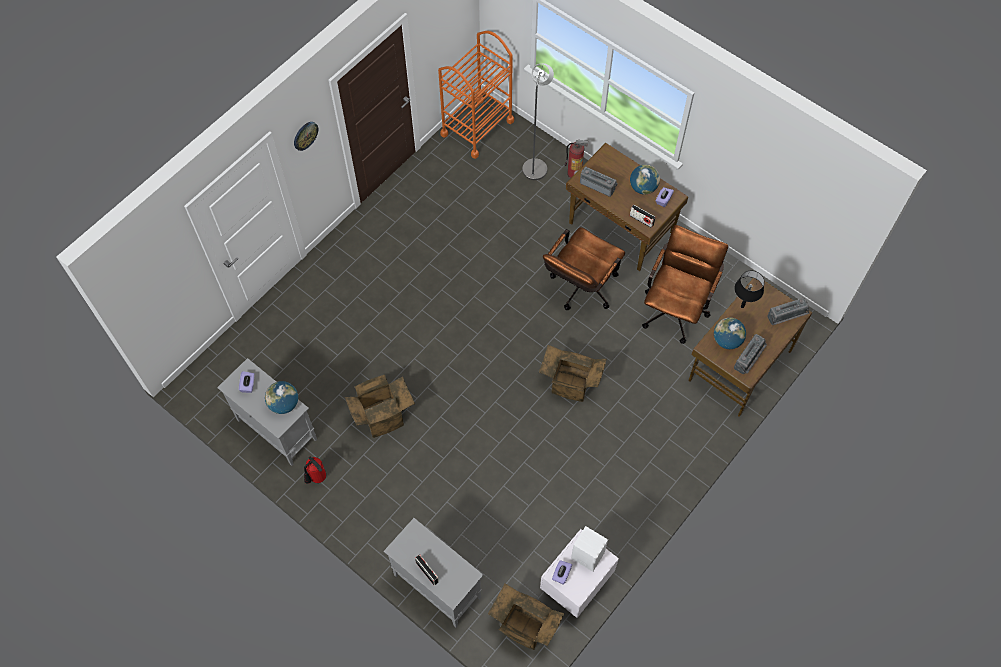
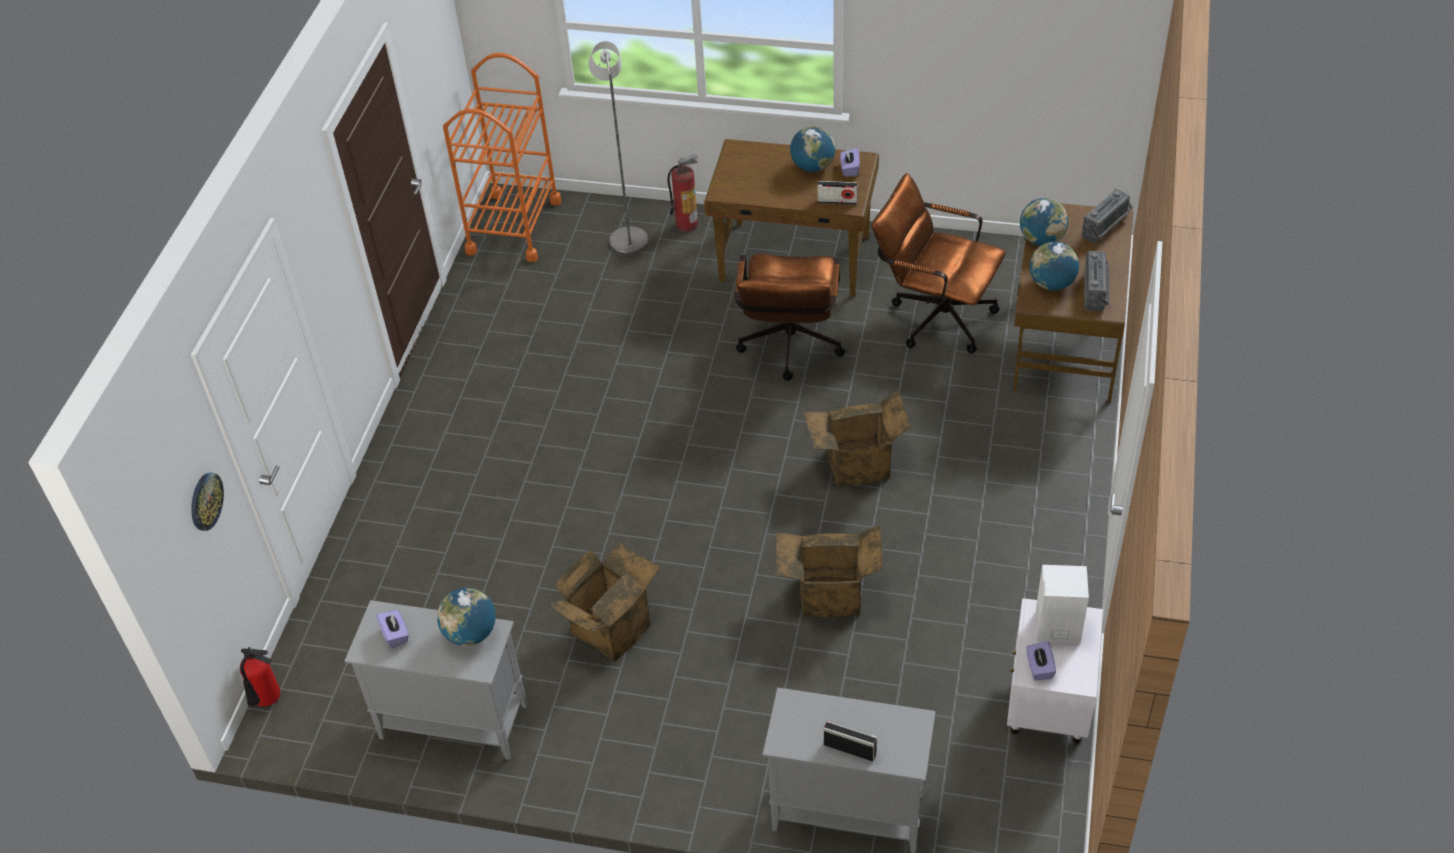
camera: 25 degrees left, 15 degrees down
wall clock [294,122,318,151] -> wall clock moved to [191,473,224,531]
fire extinguisher [304,456,326,484] -> fire extinguisher moved to [240,647,281,707]
cardboard box [488,583,565,650] -> cardboard box moved to [776,524,882,617]
radio [580,167,618,197] -> none
brown office chair [642,225,728,344] -> brown office chair turned 60 degrees counterclockwise [871,173,1006,353]
black table lamp [734,271,764,308] -> globe [1020,198,1068,246]

